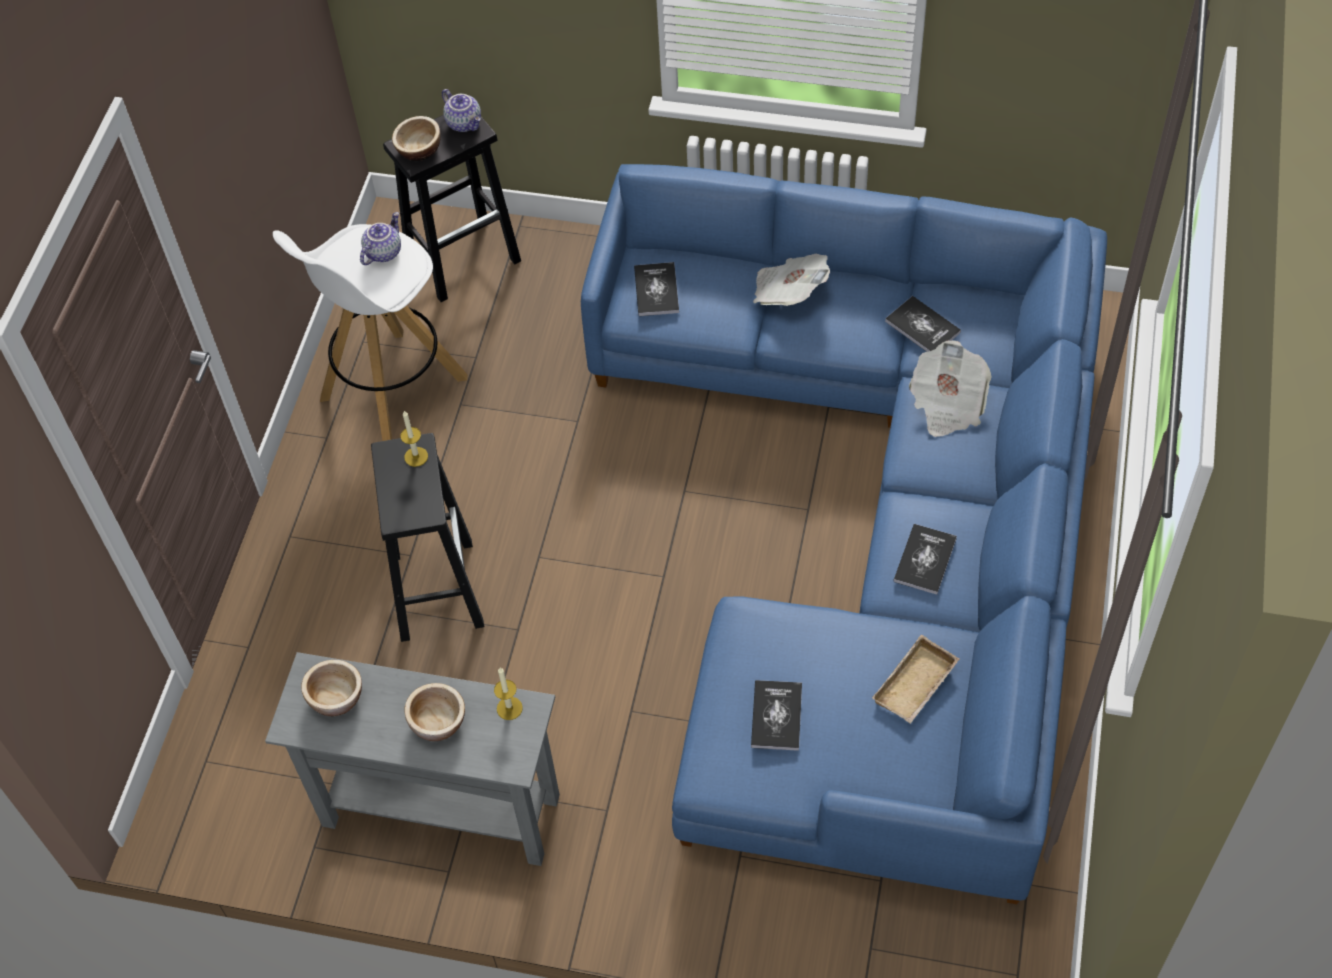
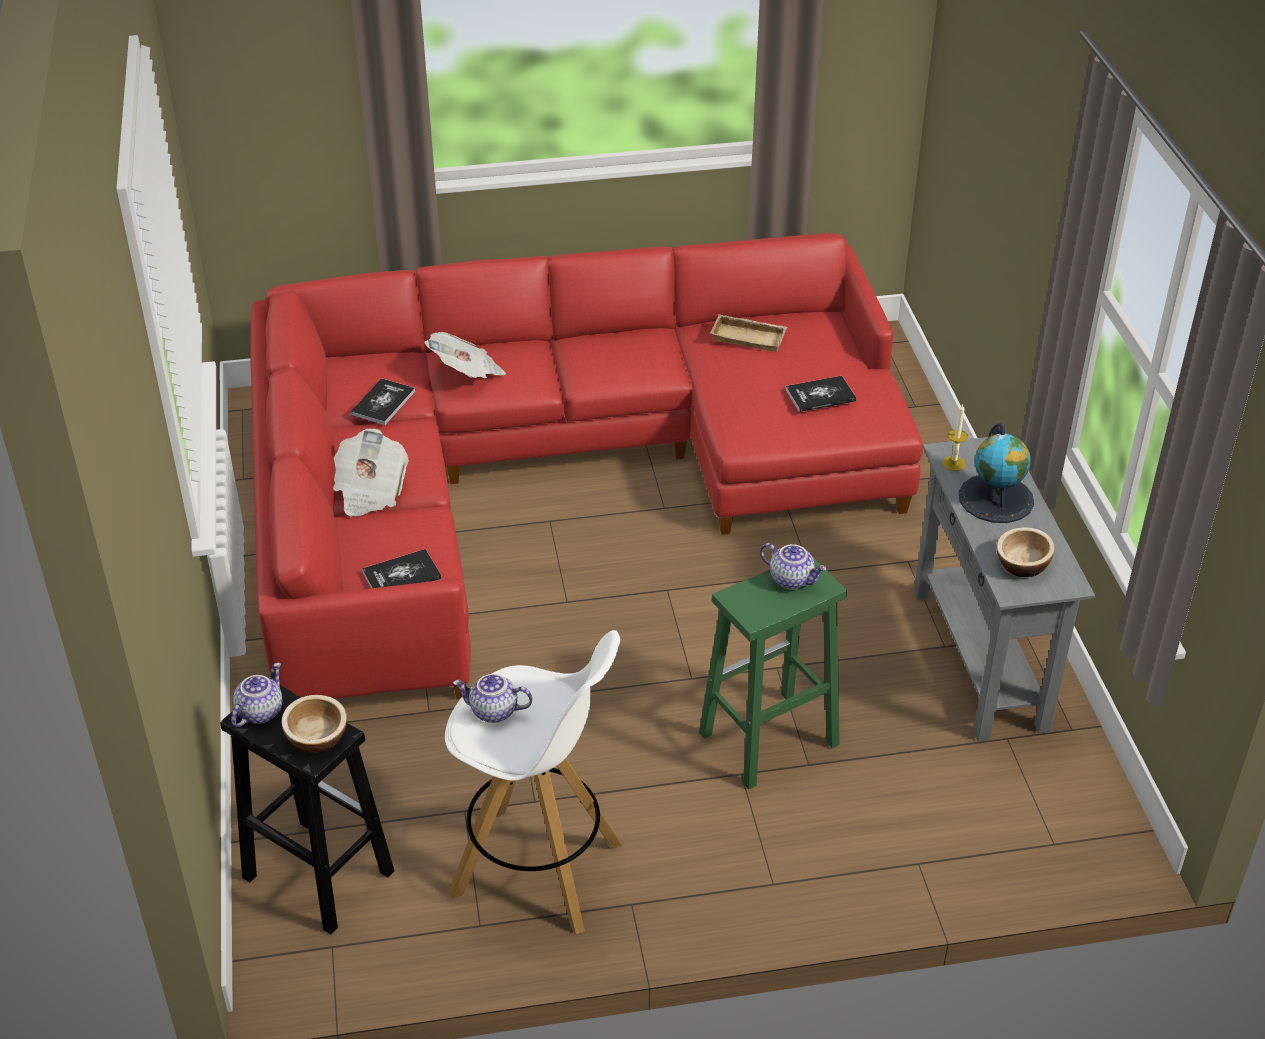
camera: 115 degrees left, 15 degrees down
black stool [371,433,484,642] -> green stool [699,557,847,789]
candle [400,411,428,467] -> none
bowl [404,683,465,741] -> globe [959,423,1034,523]
blue sofa [581,164,1107,904] -> red sofa [250,233,923,699]
book [893,524,957,595] -> none
none -> teapot [760,543,827,589]

